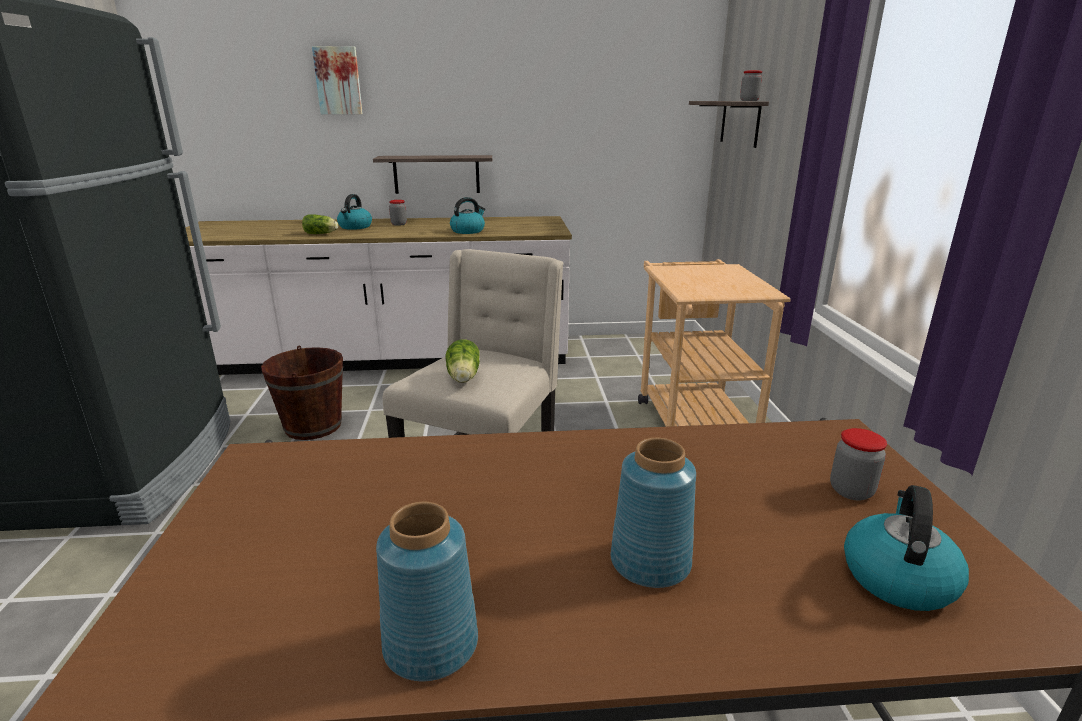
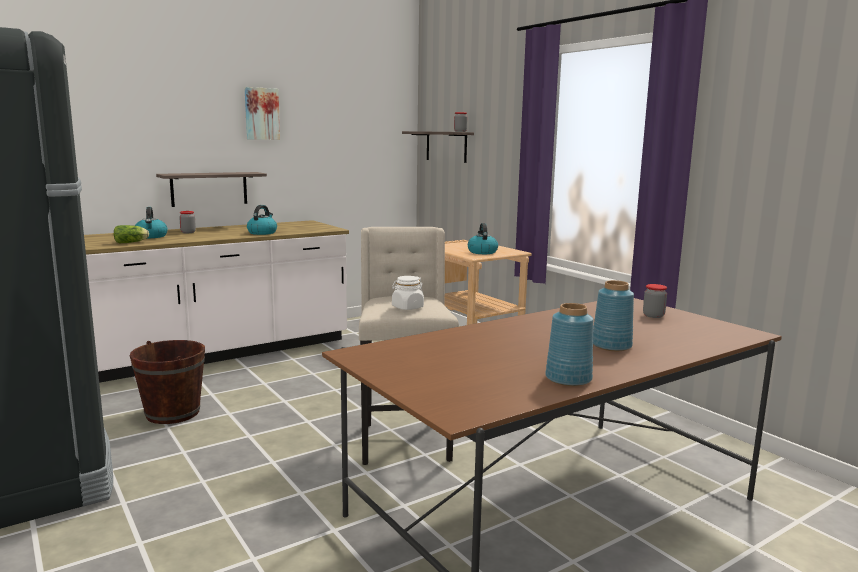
camera: 30 degrees left, 10 degrees down
picture [312,46,363,114] -> picture moved to [245,87,280,140]
lettuce [445,339,480,383] -> white jar [392,276,424,310]
kettle [844,485,969,611] -> kettle moved to [468,223,498,254]

